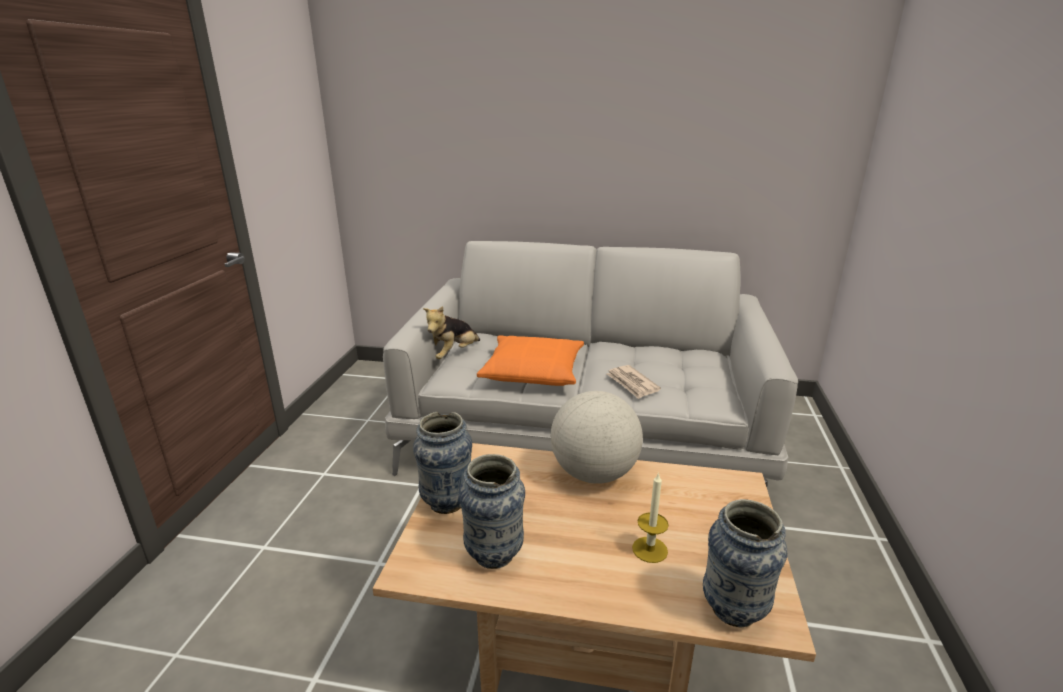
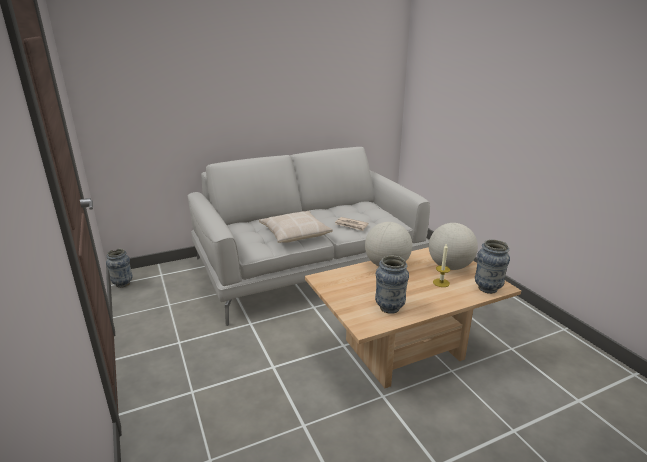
camera: 35 degrees left, 0 degrees up
vase [413,412,472,514] -> vase moved to [106,248,133,288]
plush toy [423,306,480,359] -> none
orange pillow [477,335,584,386] -> beige pillow [259,211,333,243]
none -> globe [429,223,478,270]

